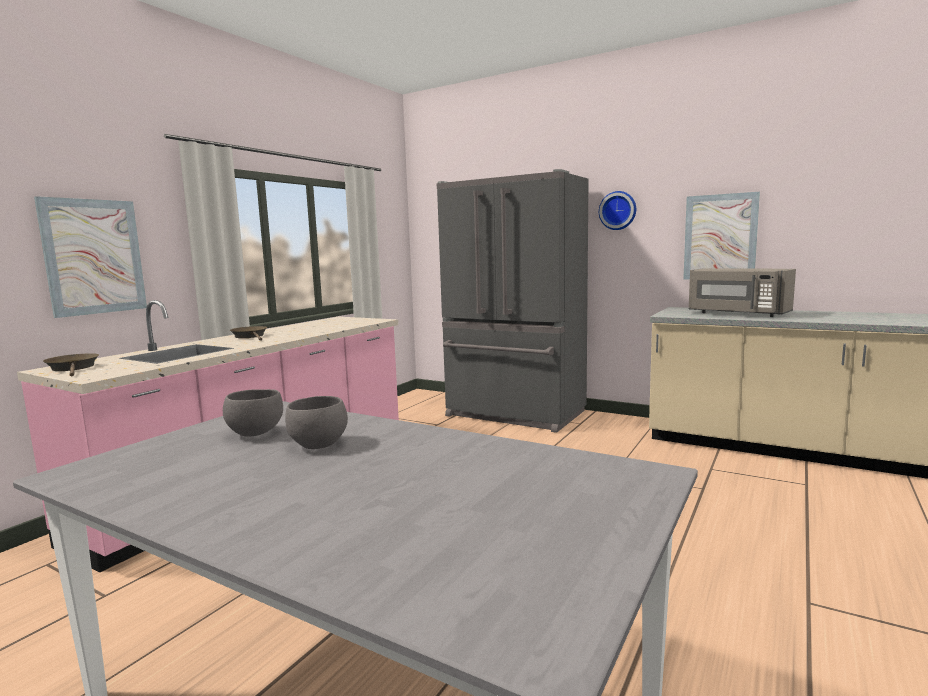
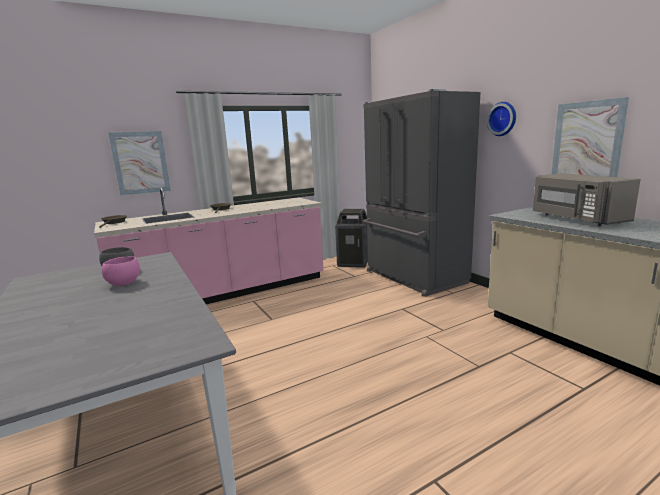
camera: 30 degrees right, 5 degrees up
grey bowl [285,396,348,449] -> pink bowl [102,256,140,286]
none -> trash can [335,209,368,268]

